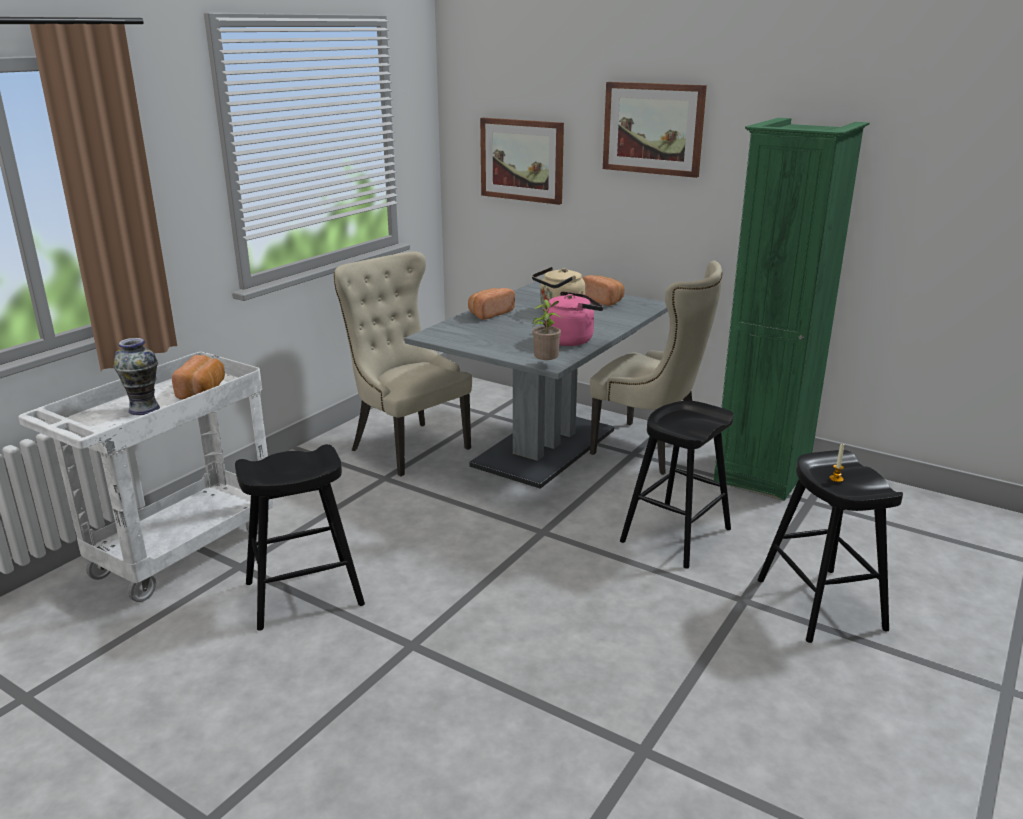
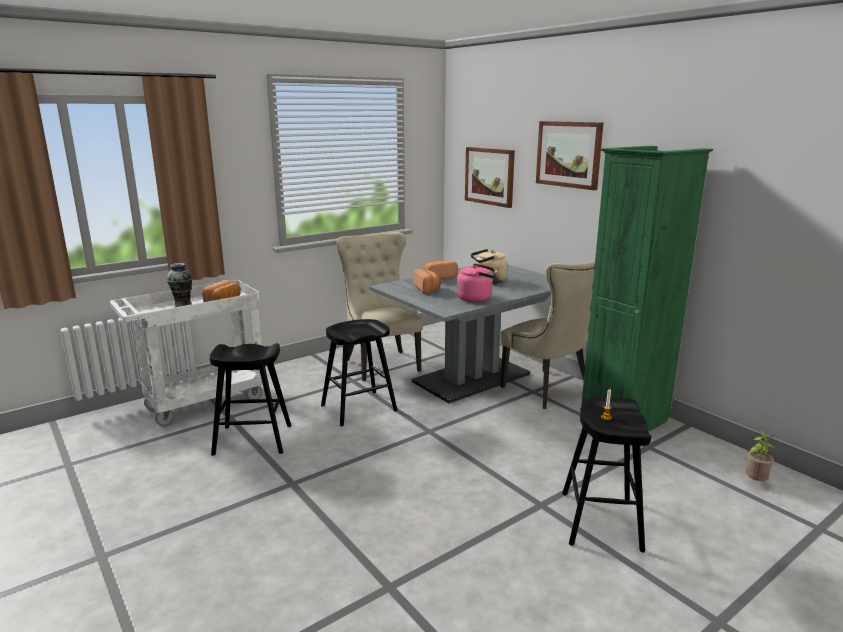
camera: 20 degrees right, 5 degrees down
potted plant [533,299,562,360] -> potted plant moved to [746,431,775,481]
bread [582,275,624,306] -> bread moved to [413,269,441,294]
black stool [620,401,734,569] -> black stool moved to [321,319,398,426]

